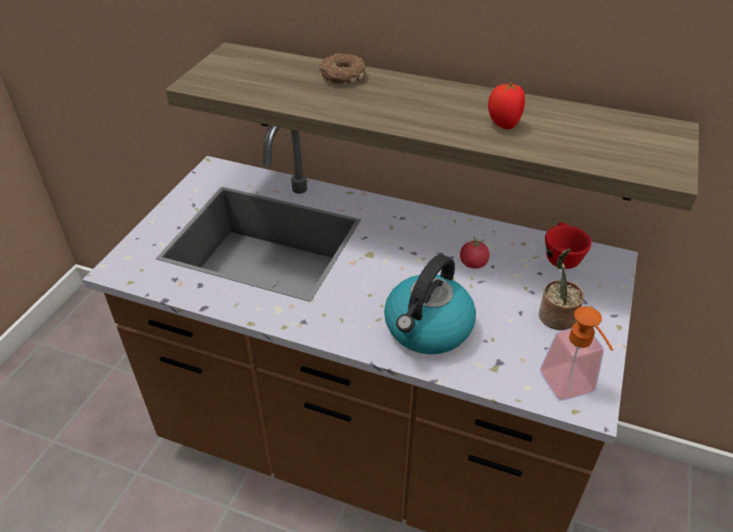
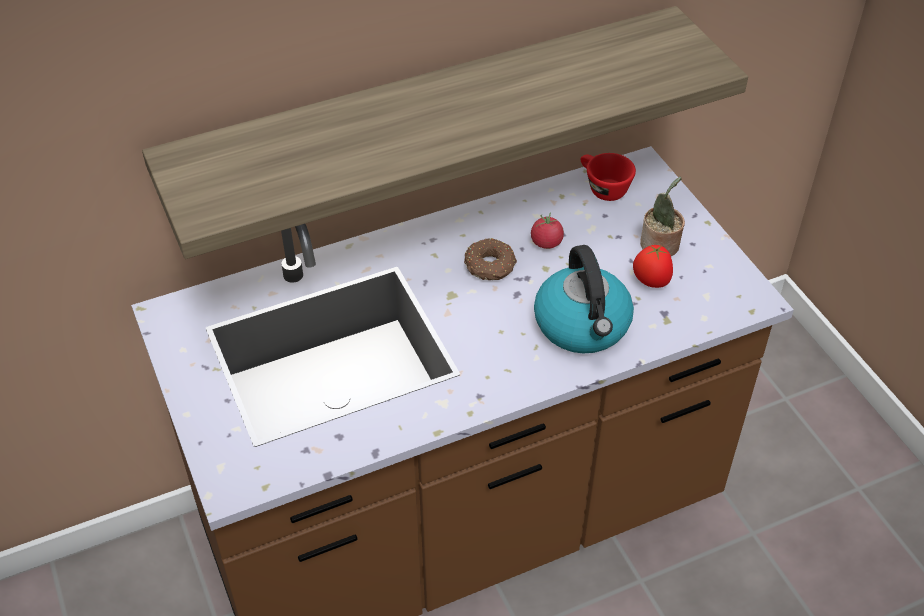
camera: 45 degrees left, 5 degrees up
donut [319,54,366,84] -> donut moved to [464,238,517,280]
tomato [488,82,525,129] -> tomato moved to [633,245,673,288]
soap dispenser [540,306,613,401] -> none

